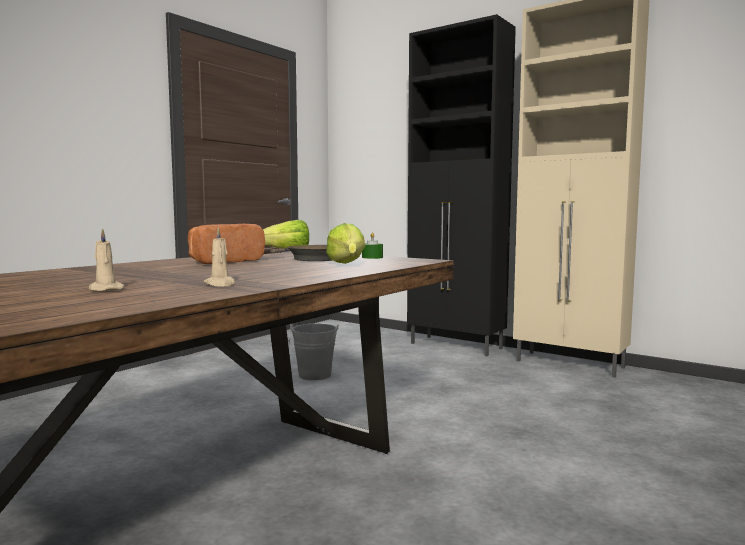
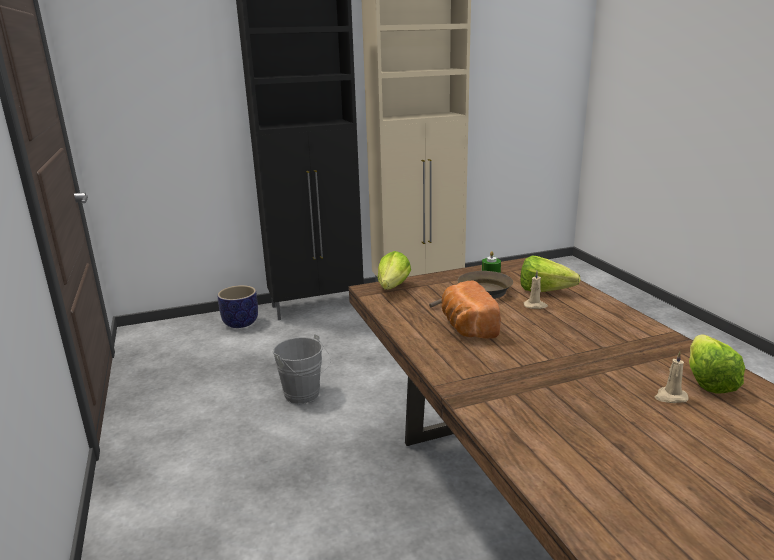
camera: 55 degrees left, 15 degrees up
beige candle [204,227,235,287] -> beige candle moved to [524,271,548,309]
none -> planter [218,285,258,328]
none -> lettuce [689,335,745,394]

